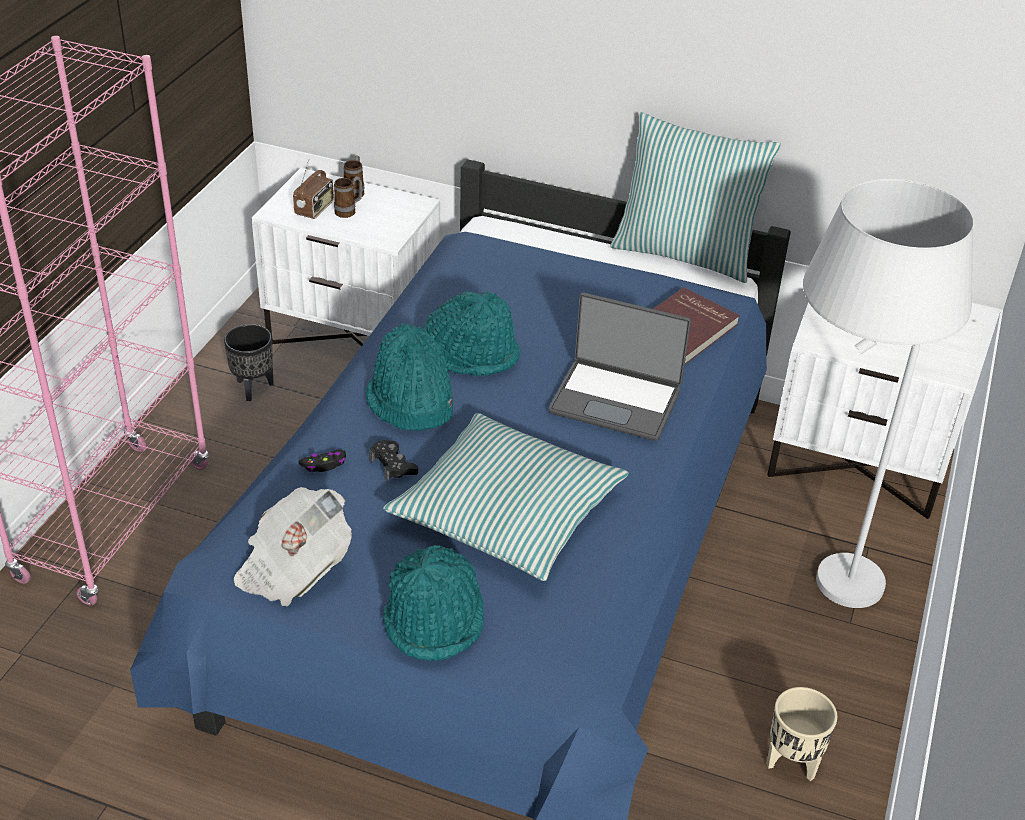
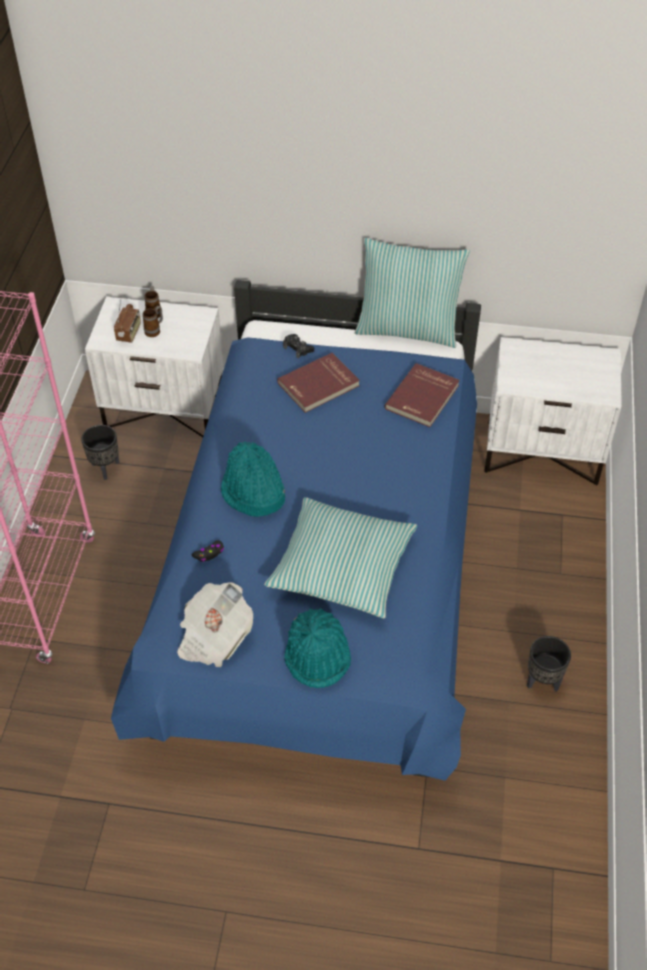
camera: 10 degrees left, 10 degrees up
black game controller [369,440,418,482] -> black game controller moved to [283,334,314,359]
turquoise hat [423,291,520,376] -> none
laptop [549,293,691,441] -> none
beige planter [766,687,837,781] -> black planter [527,636,571,692]
white floor lamp [803,178,974,608] -> none
none -> red book [277,353,360,413]

